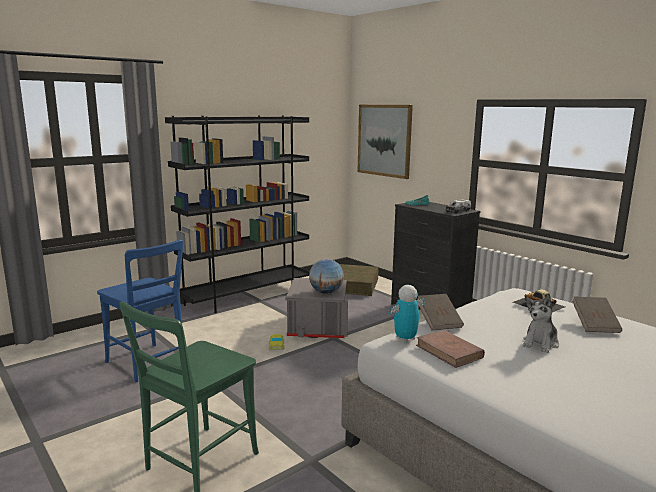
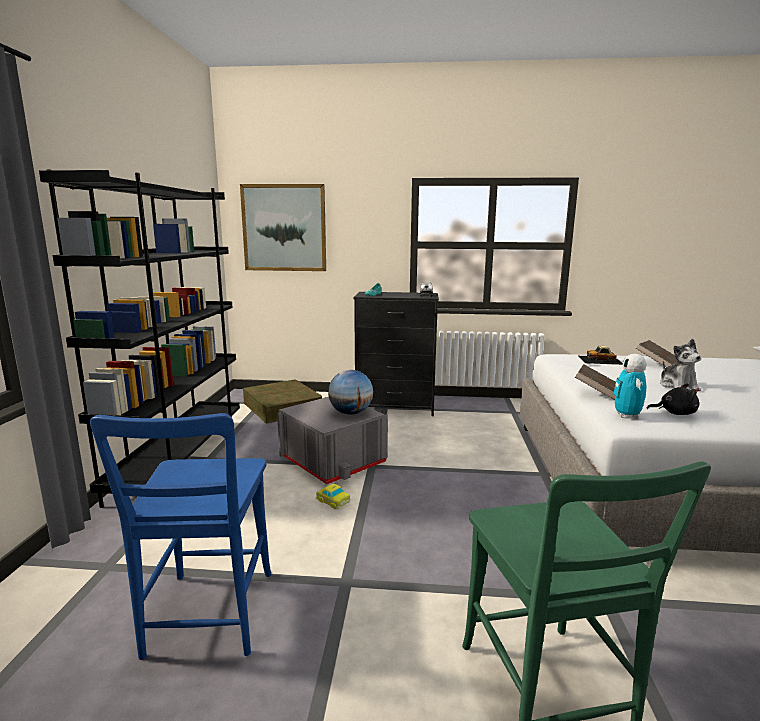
camera: 45 degrees left, 0 degrees up
blue chair [97,240,183,382] -> blue chair turned 90 degrees clockwise [90,413,271,660]
brown book [416,330,485,368] -> black plush toy [646,384,699,415]

